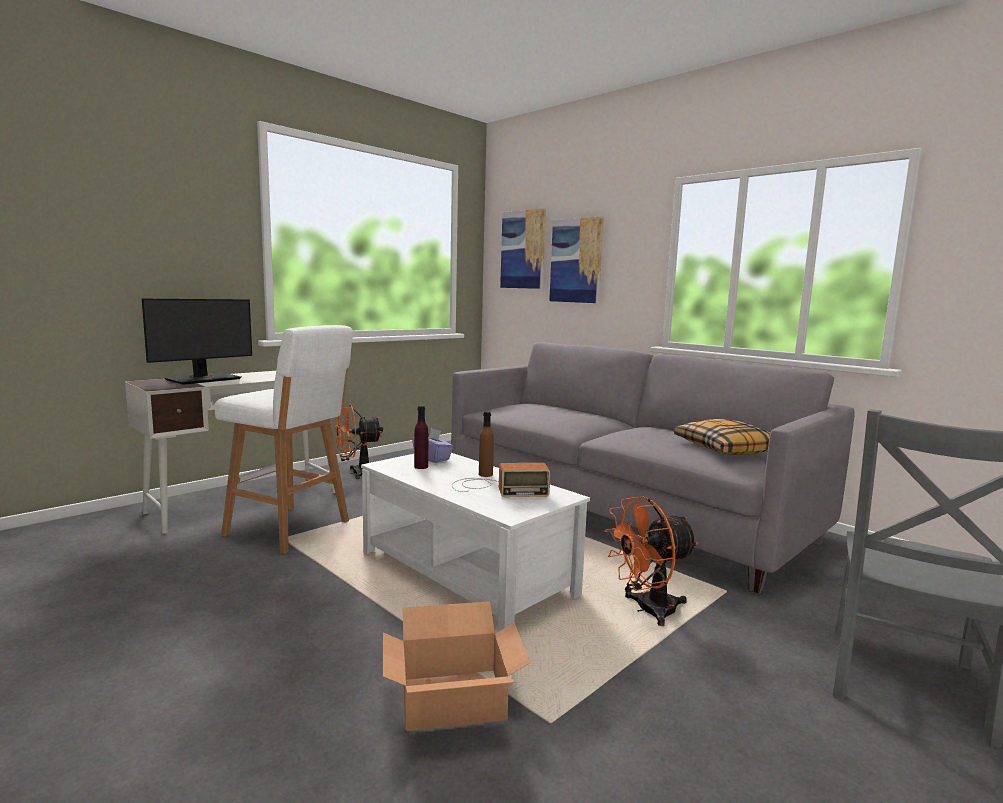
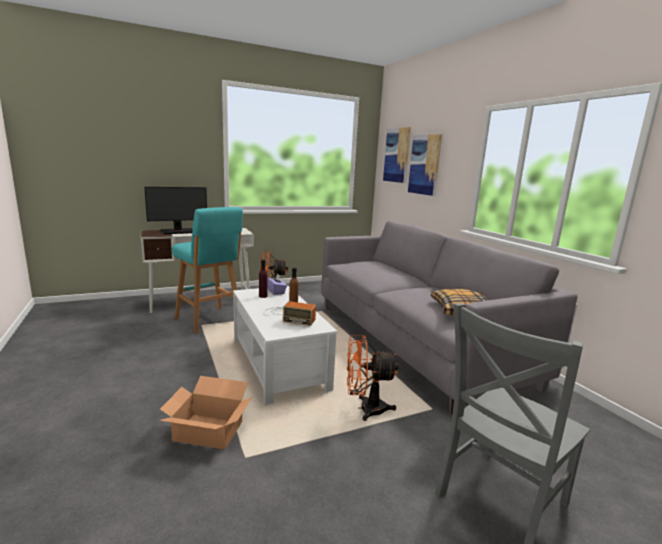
camera: 20 degrees right, 5 degrees up
white stool [214,325,353,554] -> turquoise stool [172,207,243,334]

